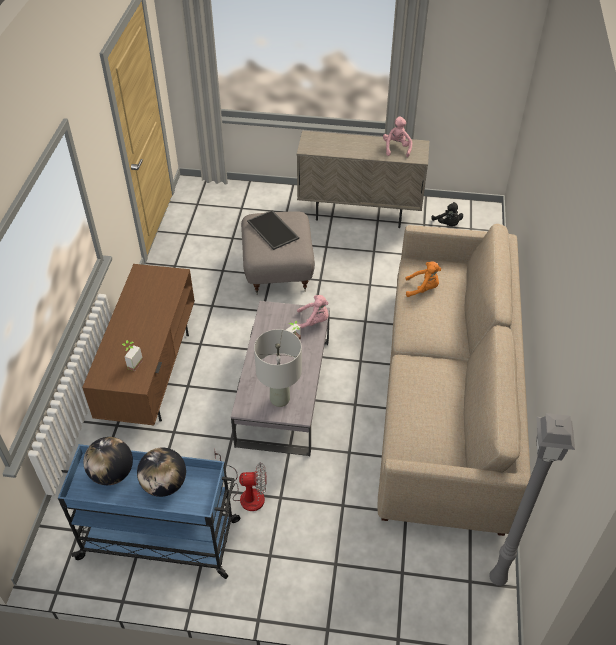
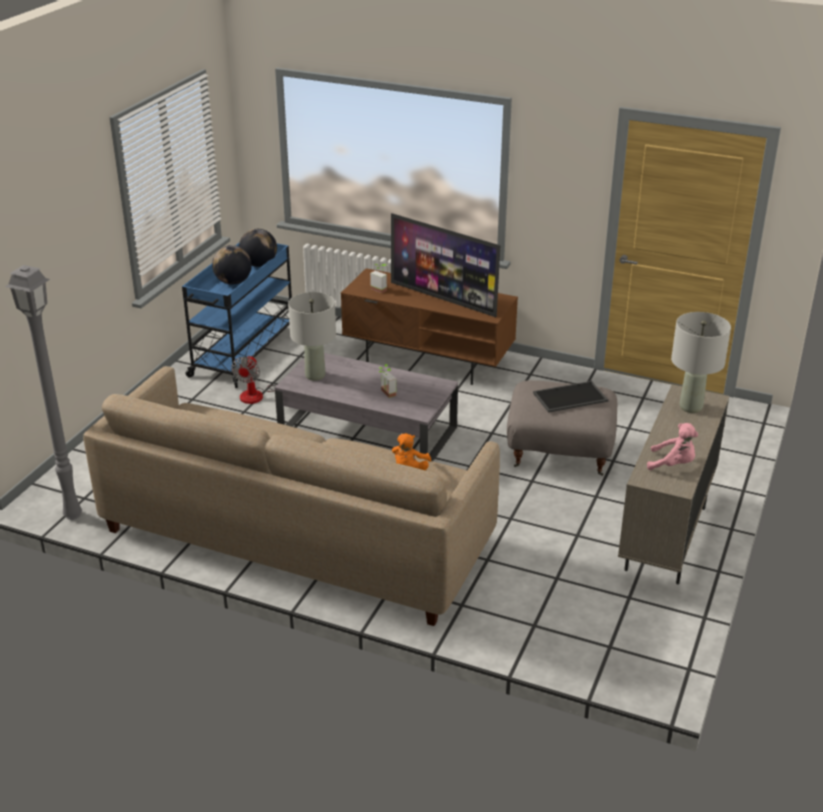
camera: 105 degrees right, 15 degrees down
pink plush toy [297,295,329,328] -> none
black plush toy [431,202,463,226] -> none
none -> television [391,213,500,317]
none -> grey table lamp [671,312,731,413]

